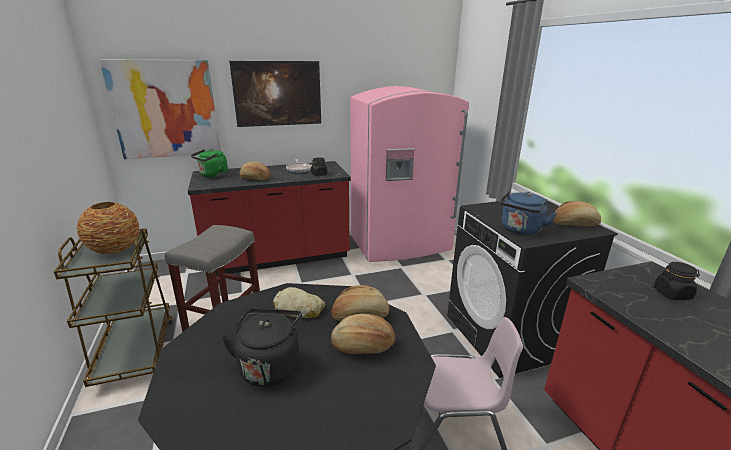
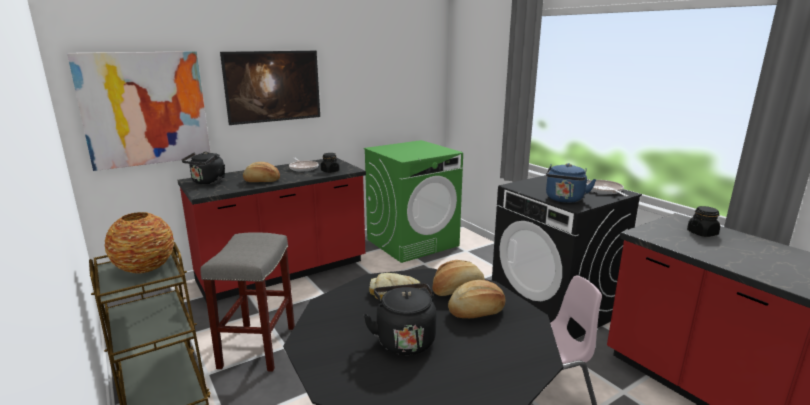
camera: 15 degrees left, 5 degrees down
green kettle [191,149,228,178] -> black kettle [182,151,225,184]
pink fridge [350,86,469,262] -> green washing machine [364,140,463,263]
bread [553,201,601,226] -> frying pan [587,180,628,197]

